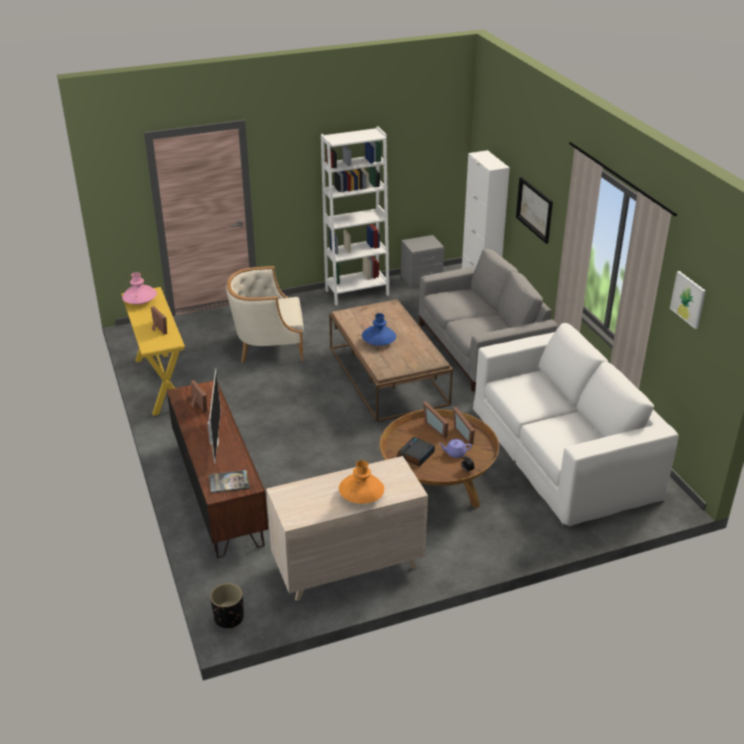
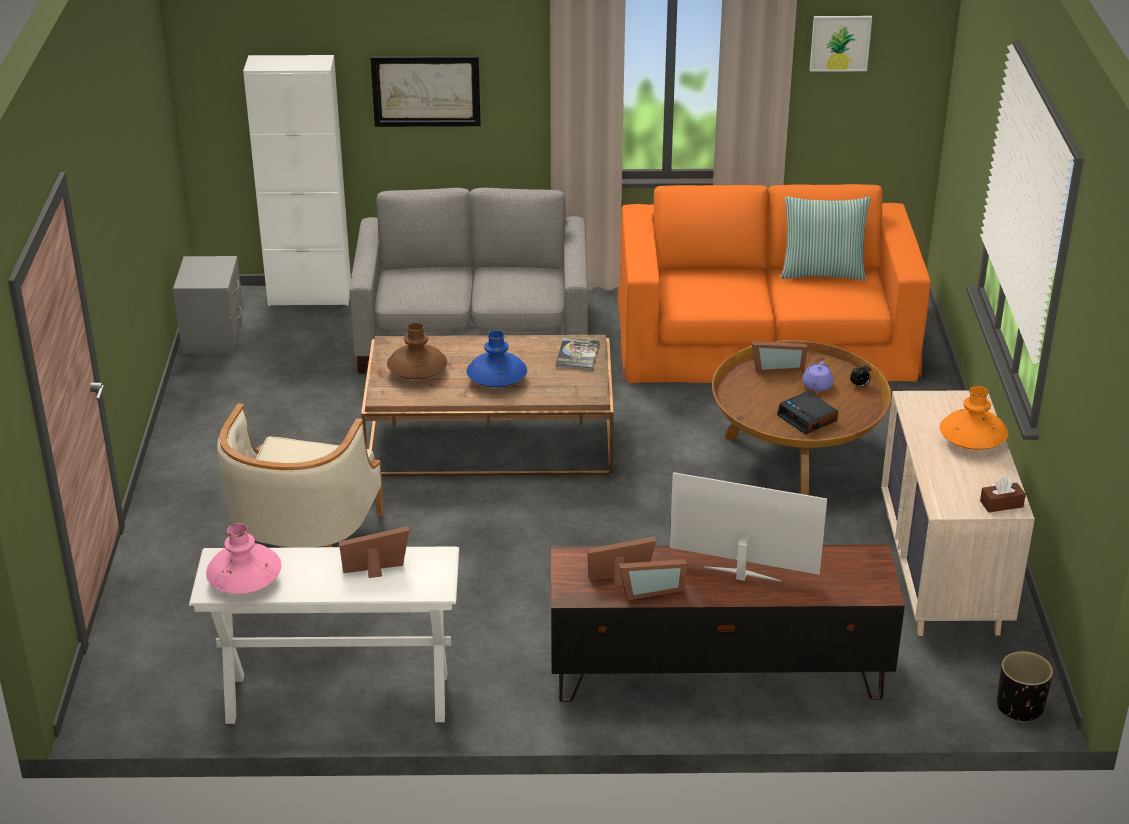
camera: 70 degrees left, 0 degrees up
yellow console table [121,287,185,416] -> white console table [189,546,459,724]
book [209,470,249,493] -> book moved to [555,338,600,370]
white bookcase [321,126,389,305] -> none
picture frame [423,401,449,438] -> picture frame moved to [618,559,687,600]
white sofa [473,323,679,526] -> orange sofa [617,184,931,383]
none -> brown vase [387,323,447,379]
none -> pillow [781,196,871,281]
none -> brown tissue box [980,477,1026,513]

